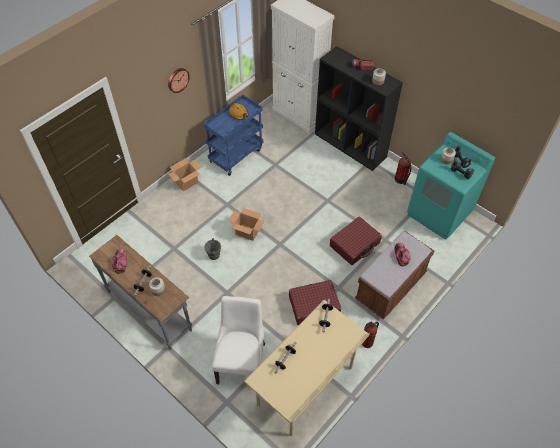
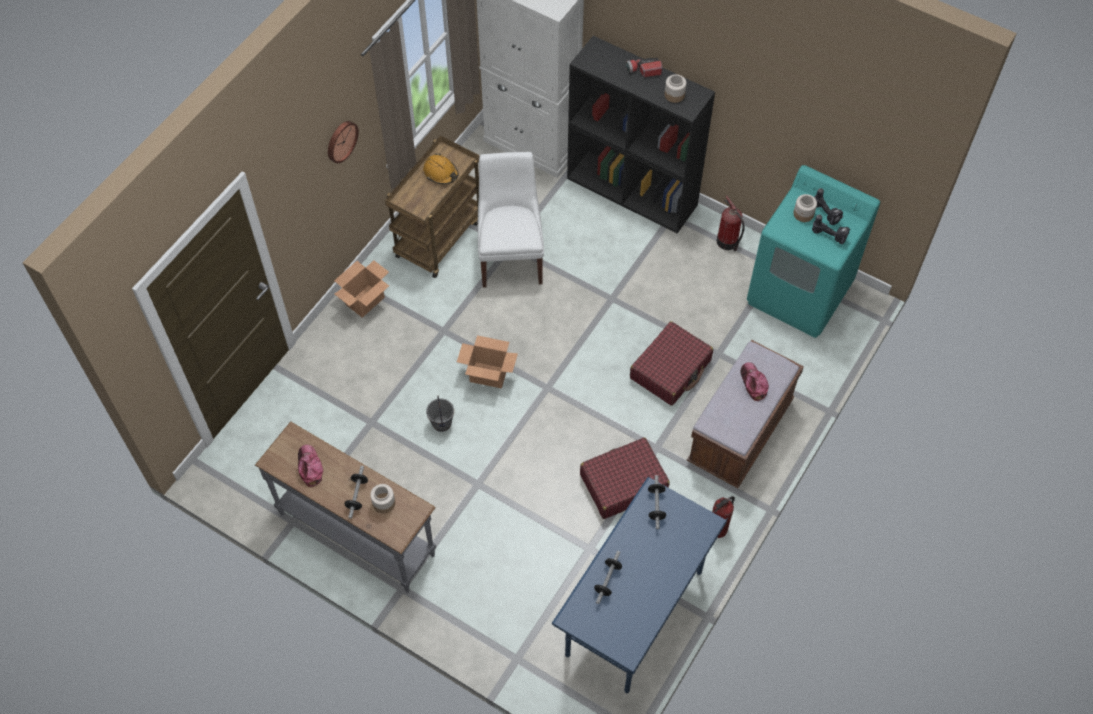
camera: 10 degrees left, 5 degrees up
blue cart [203,95,264,176] -> brown cart [385,136,480,278]
white chair [212,296,265,384] -> white chair moved to [478,152,544,288]
beige desk [244,300,370,436] -> blue desk [552,477,728,693]

